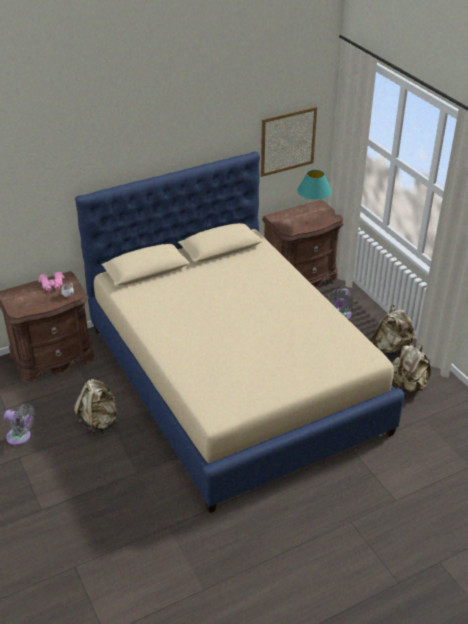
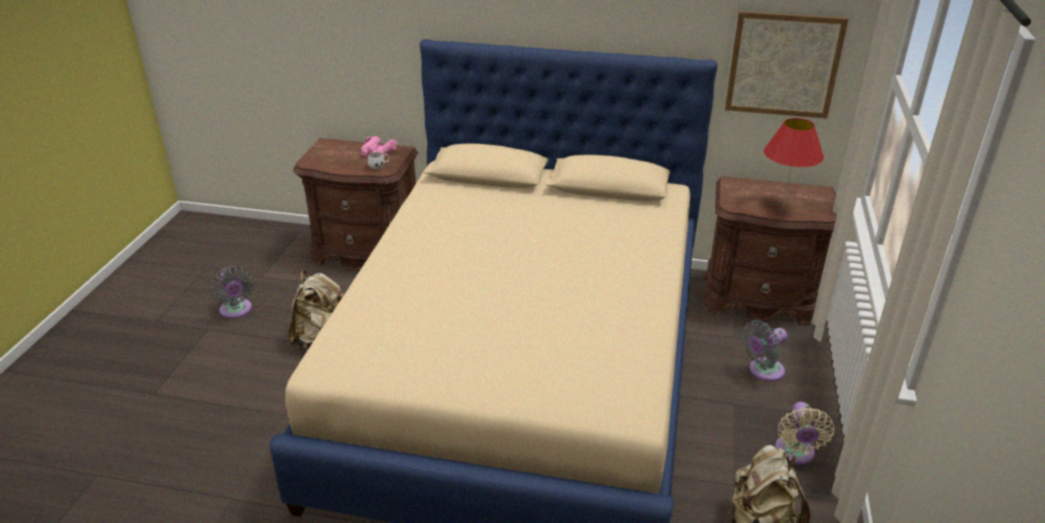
camera: 40 degrees right, 5 degrees down
turquoise table lamp [297,170,332,222] -> red table lamp [764,118,824,207]
beige backpack [371,305,415,354] -> beige fan [775,402,834,465]

